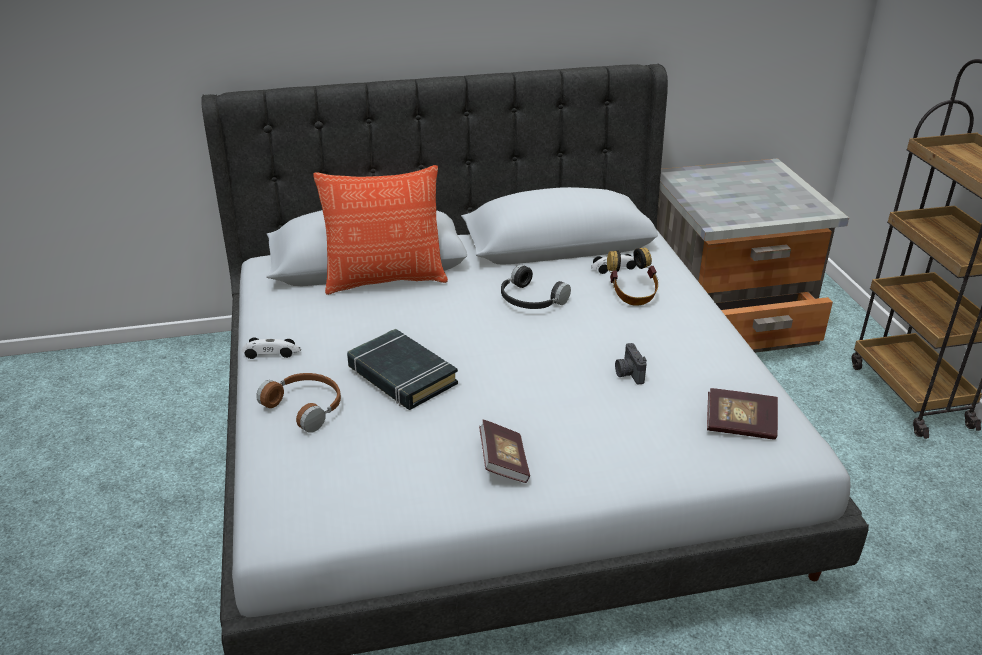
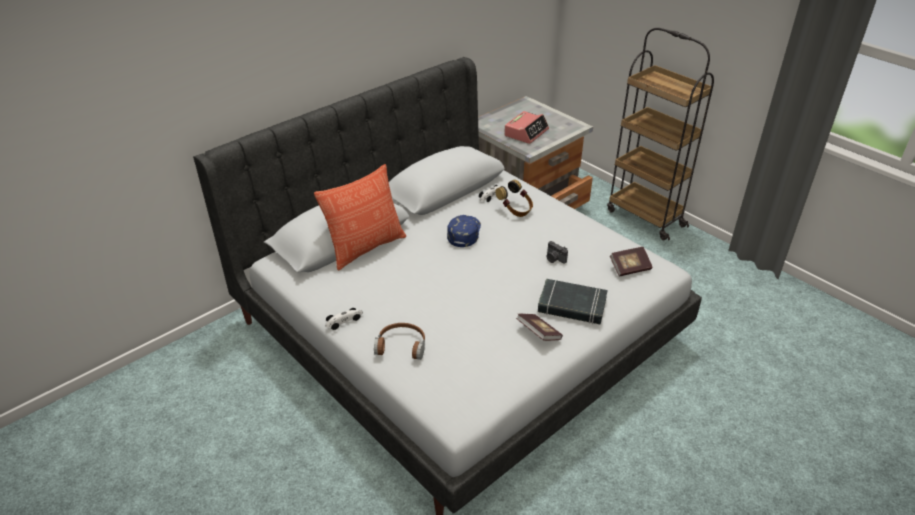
camera: 30 degrees left, 5 degrees up
black book [347,329,458,410] -> black book moved to [538,279,608,324]
black headphones [501,265,571,309] -> blue cap [447,215,481,247]
none -> alarm clock [504,111,549,144]

